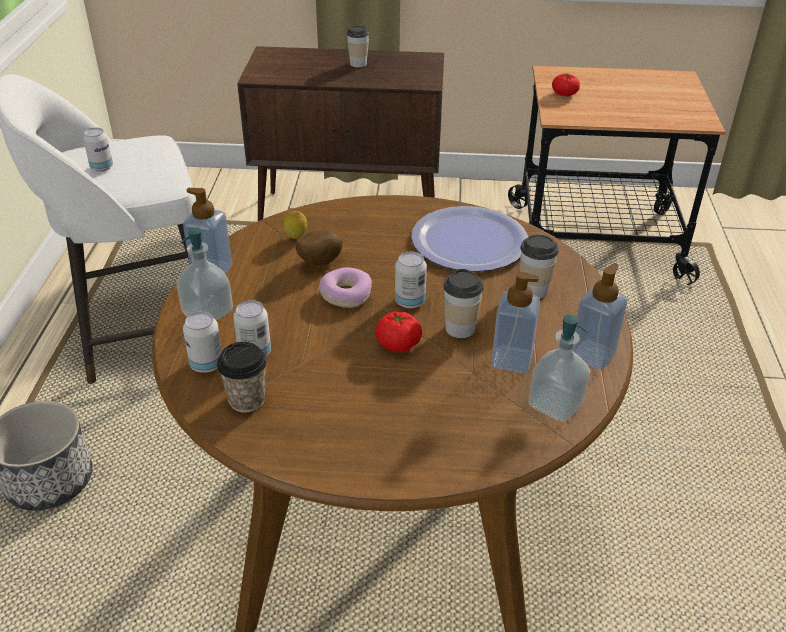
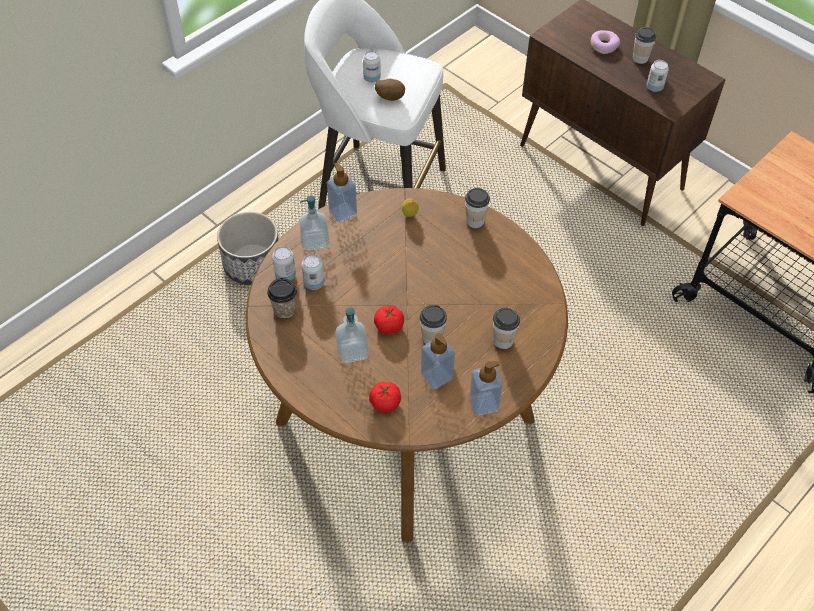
camera: 40 degrees right, 15 degrees up
potato [295,230,343,265] -> potato moved to [375,79,405,101]
donut [319,267,372,308] -> donut moved to [591,30,620,54]
can [395,252,427,309] -> can moved to [647,60,669,92]
plate [411,206,528,272] -> none
soap dispenser [528,314,590,422] -> soap dispenser moved to [335,308,369,363]
tomato [552,73,580,96] -> tomato moved to [369,382,401,412]
none -> cup [465,188,490,228]

